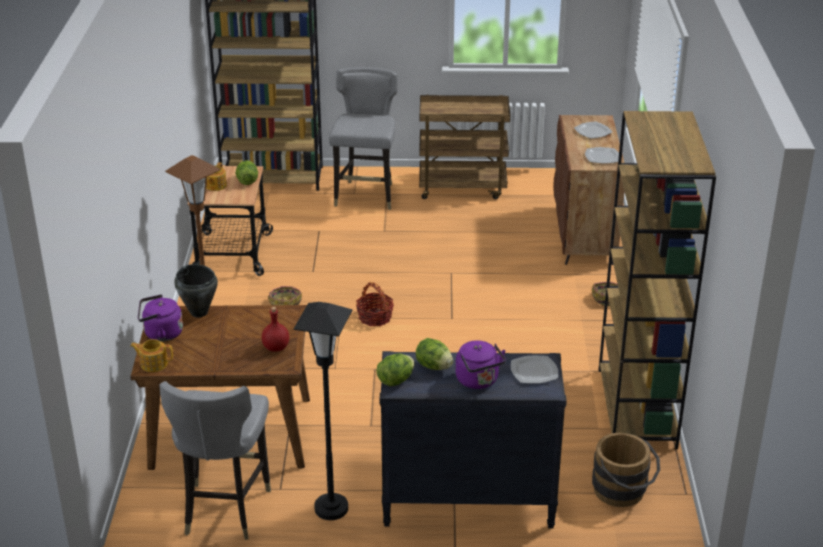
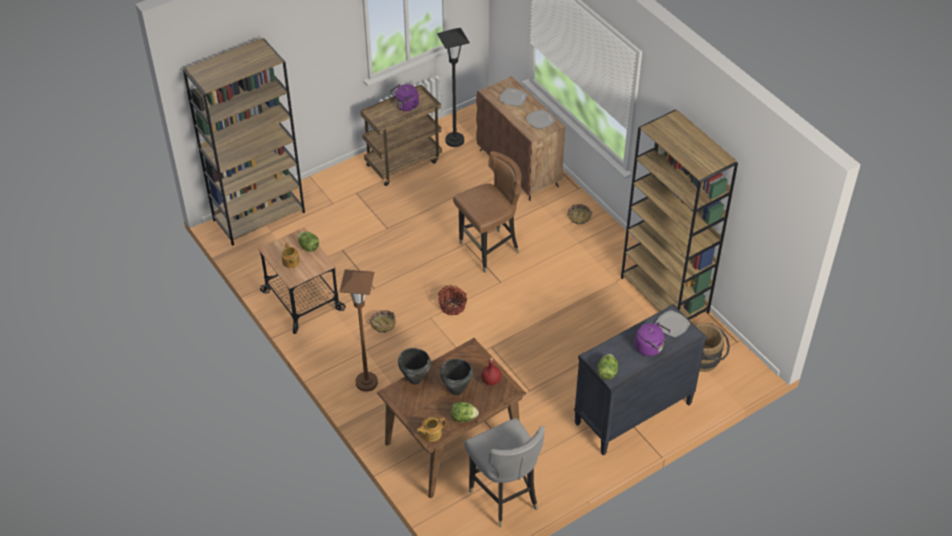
camera: 35 degrees left, 15 degrees up
purple kettle [138,294,183,341] -> purple kettle moved to [390,84,419,111]
black floor lamp [294,302,352,520] -> black floor lamp moved to [437,28,470,147]
grey chair [329,67,398,210] -> none
lettuce [416,338,454,370] -> lettuce moved to [451,402,479,422]
none -> black cooking pot [440,359,473,395]
none -> brown chair [453,151,521,273]

